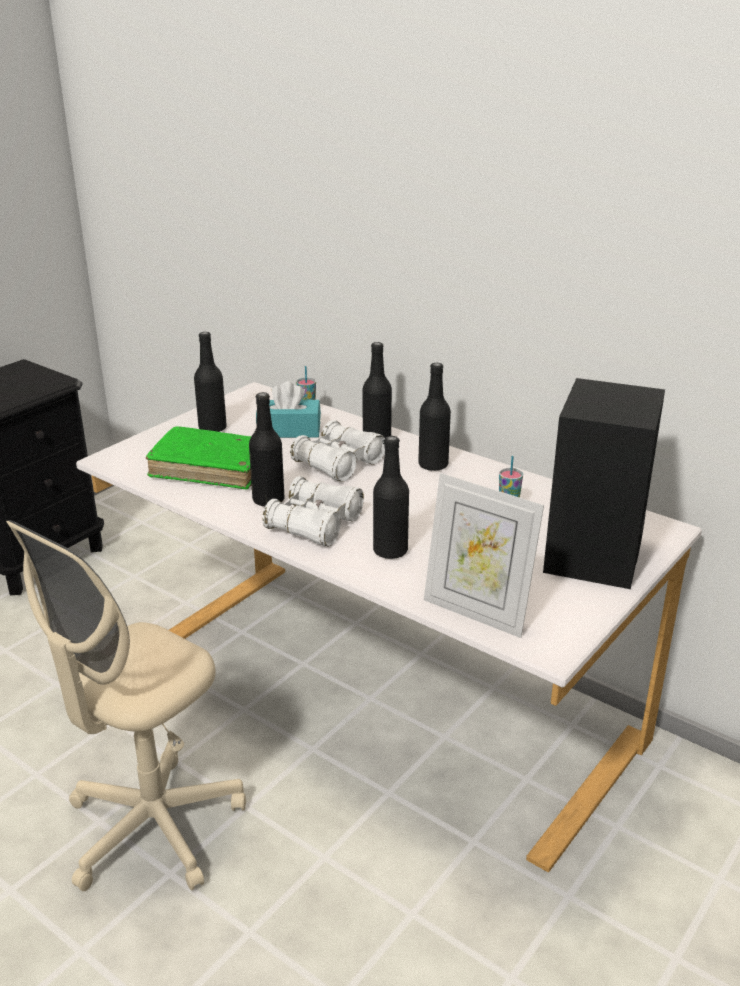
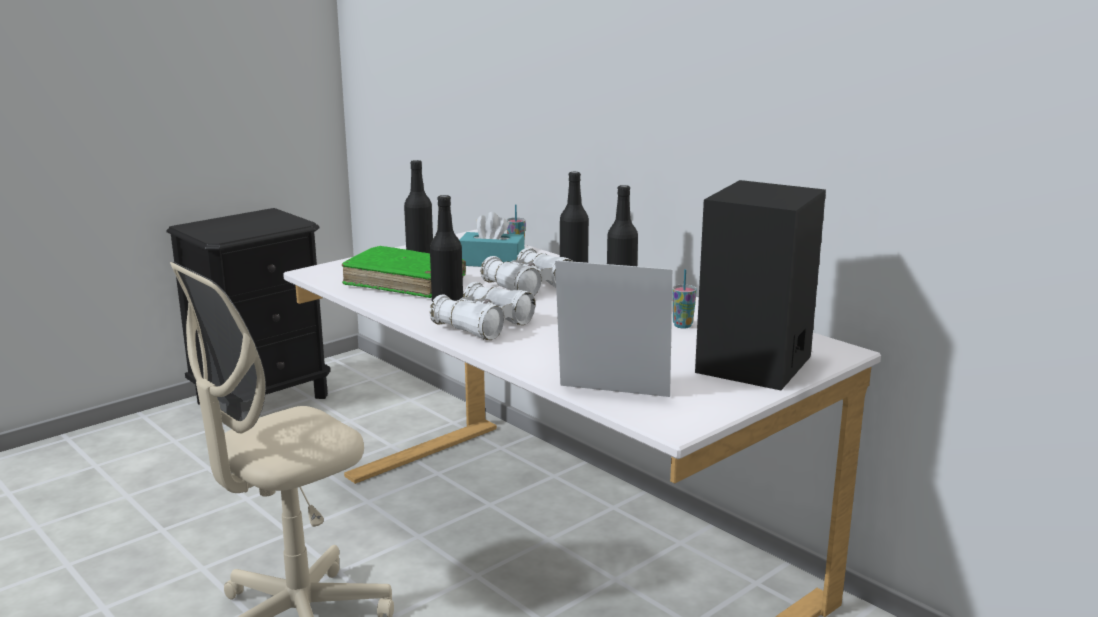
camera: 10 degrees right, 10 degrees down
black bottle [373,436,409,559] -> none
picture frame [424,473,544,638] -> picture frame turned 150 degrees clockwise [555,260,672,397]

